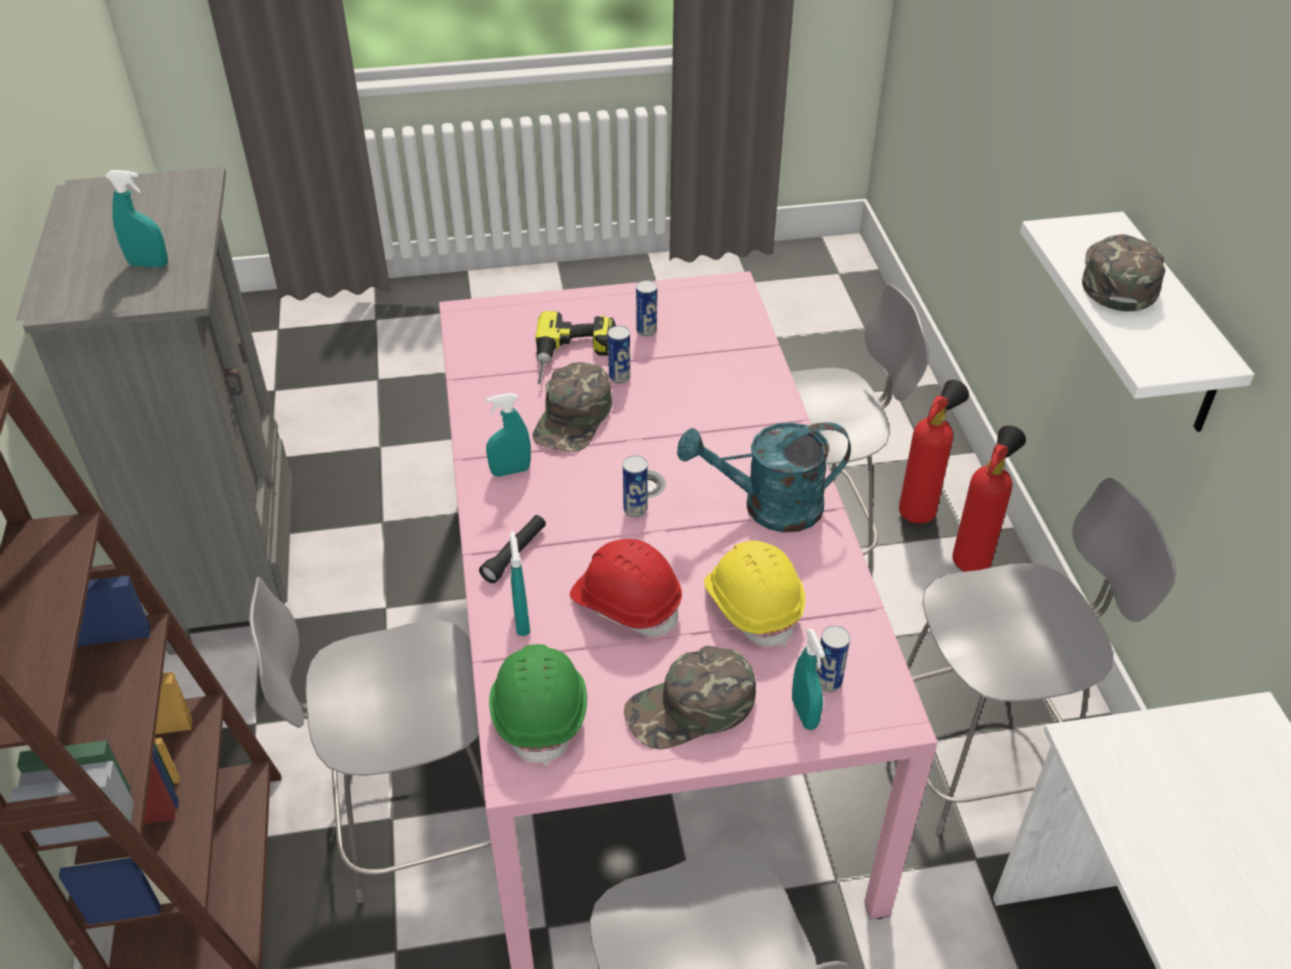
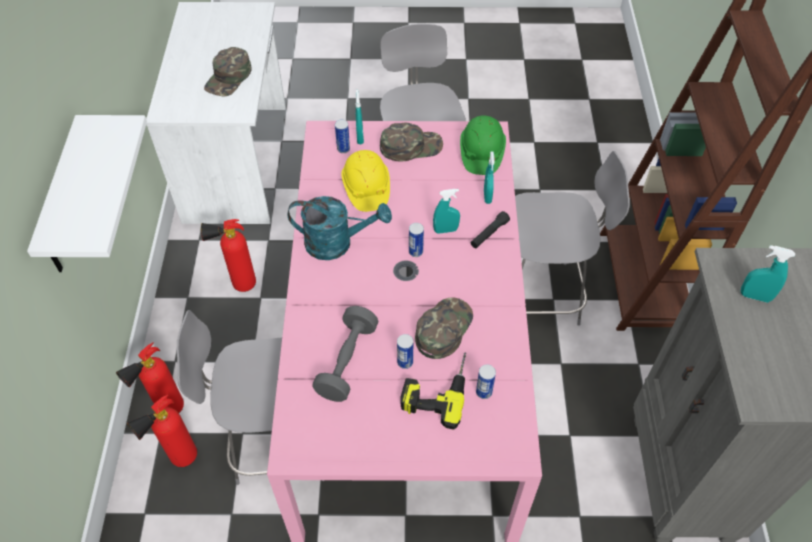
camera: 170 degrees left, 10 degrees up
turquoise spray bottle [486,393,531,477] -> turquoise spray bottle moved to [433,189,460,234]
red hard hat [570,539,682,637] -> none
can [636,280,657,336] -> can moved to [476,364,496,399]
grey chair [906,478,1176,835] -> fire extinguisher [201,219,256,292]
green cap [1082,234,1166,311] -> green cap moved to [204,47,251,97]
none -> grey dumbbell [312,306,379,402]

